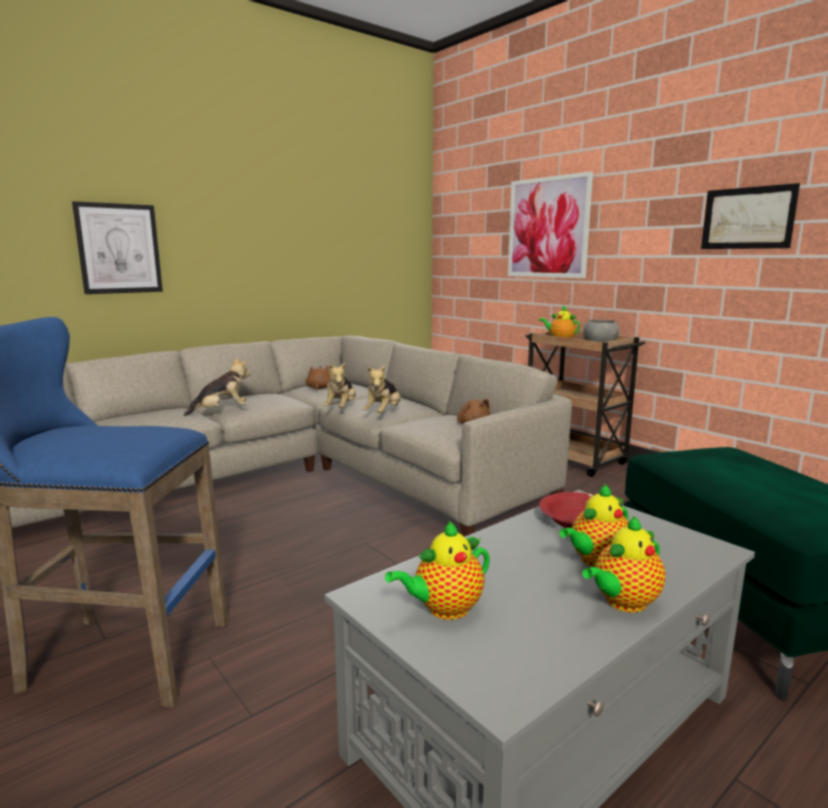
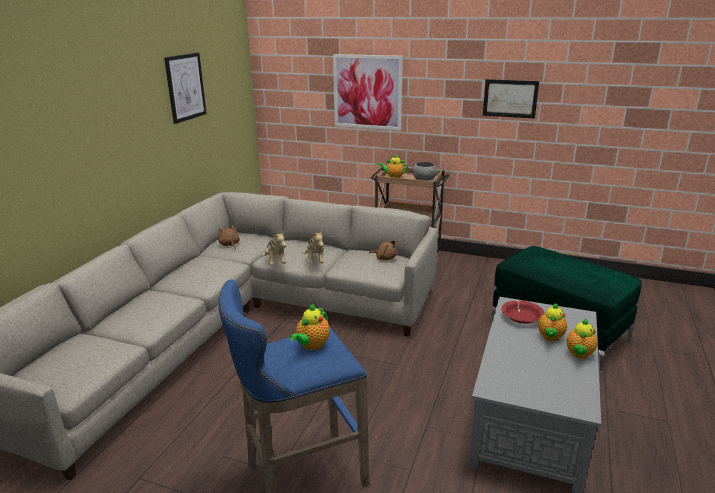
camera: 30 degrees left, 10 degrees up
picture [72,201,163,294] -> picture moved to [164,53,207,124]
plush toy [183,358,251,416] -> none
teapot [385,521,490,620] -> teapot moved to [289,304,330,350]

